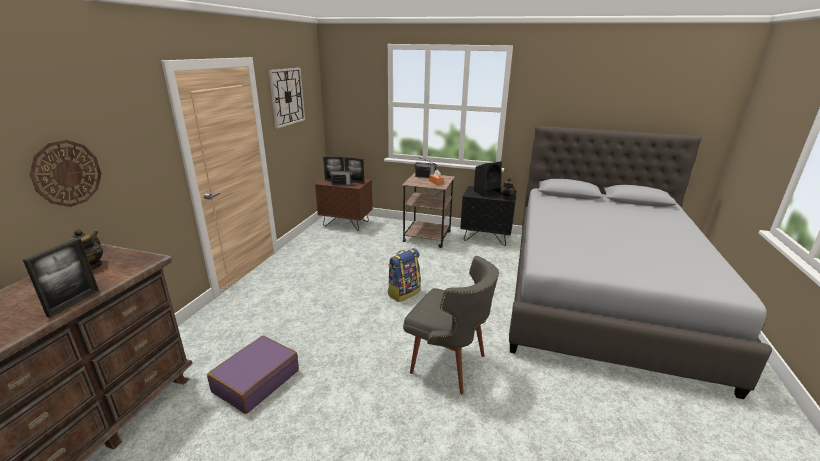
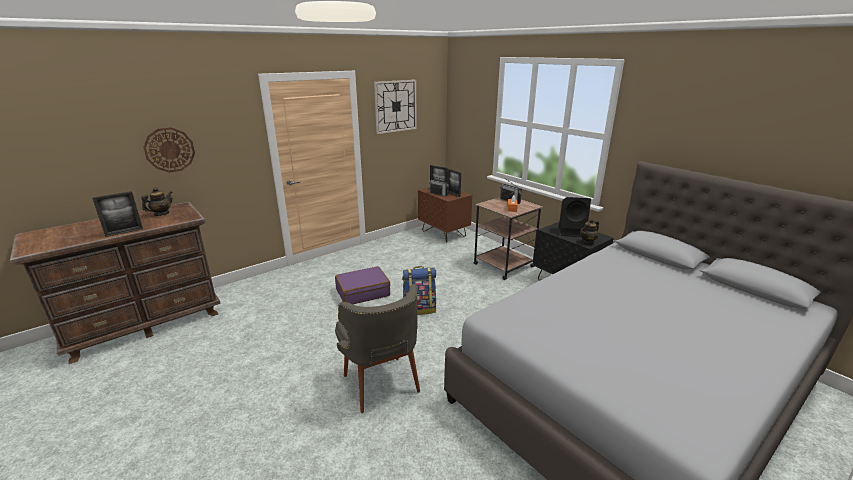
camera: 35 degrees right, 0 degrees up
purple suitcase [207,336,299,414] -> purple suitcase moved to [335,266,390,304]

